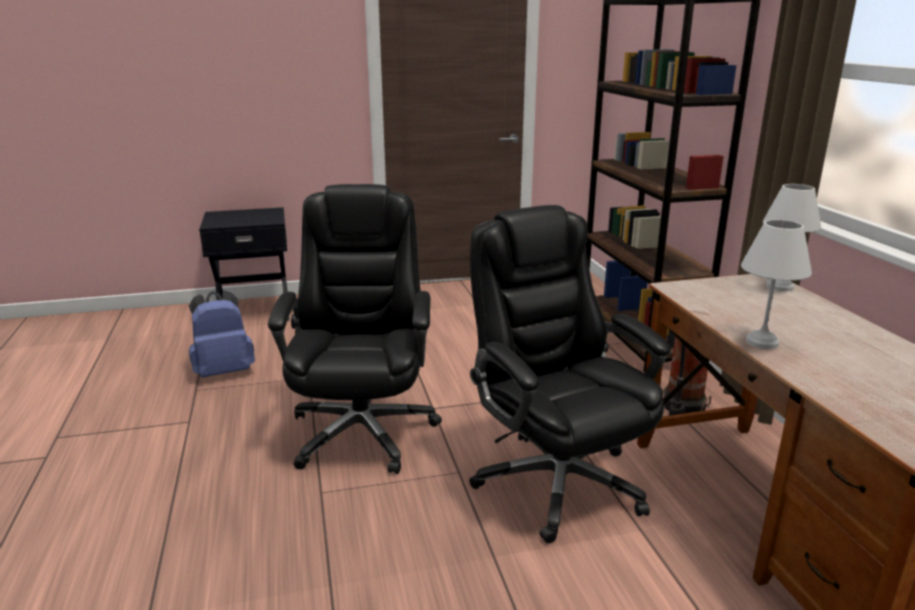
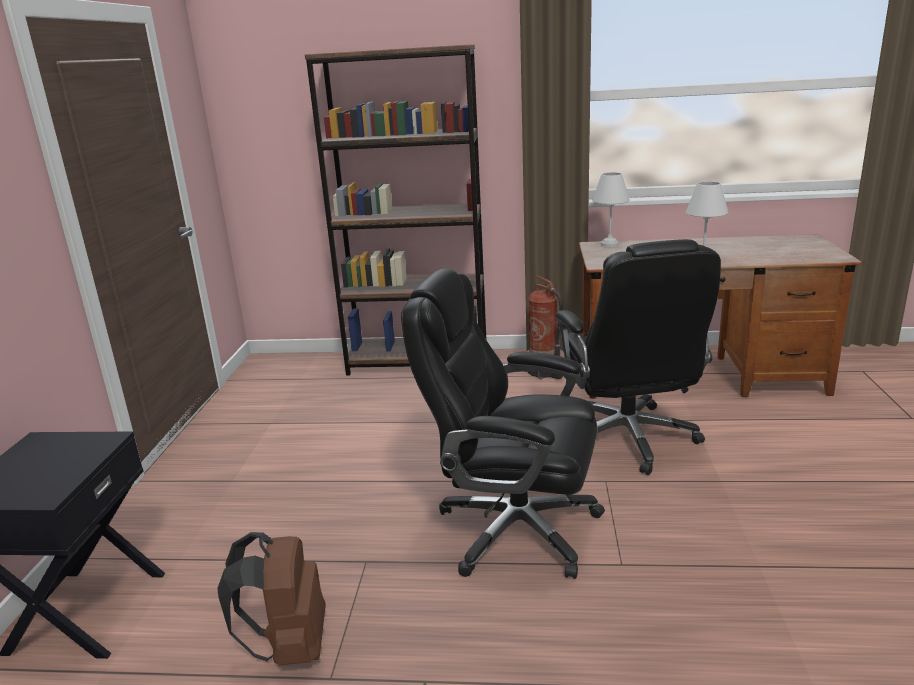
camera: 70 degrees left, 0 degrees up
blue backpack [189,291,255,377] -> brown backpack [217,532,326,666]
black office chair [469,205,671,543] -> black office chair turned 90 degrees counterclockwise [555,239,721,475]

